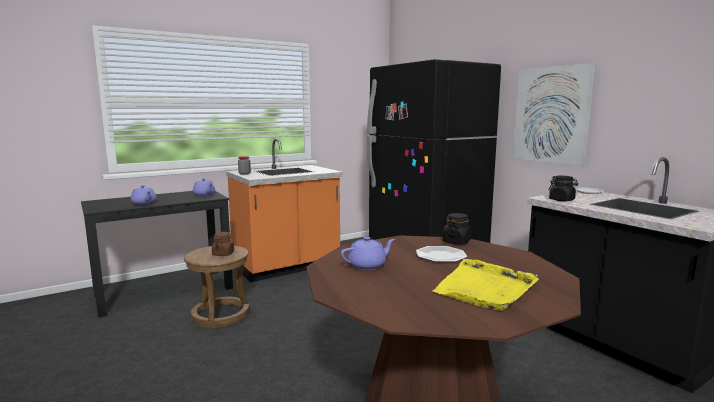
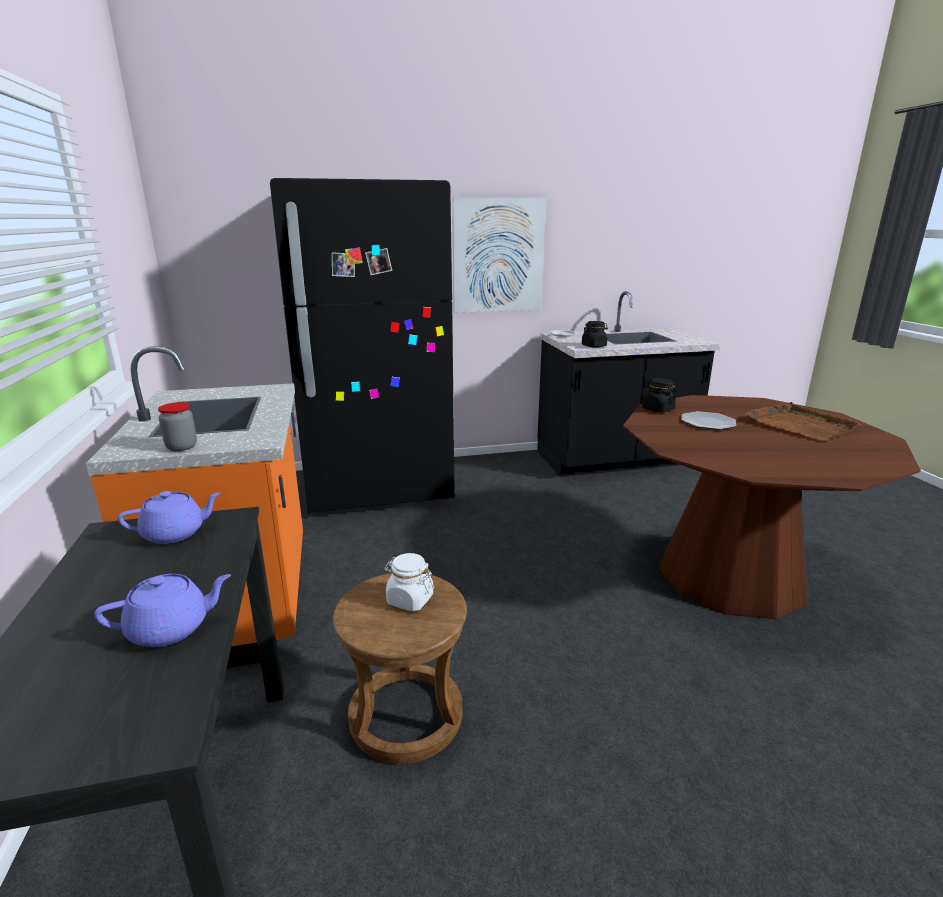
camera: 70 degrees left, 10 degrees up
brown jar [212,232,234,256] -> white jar [385,553,434,611]
purple teapot [340,237,395,270] -> none
yellow tray [433,259,539,311] -> brown tray [745,402,861,441]

